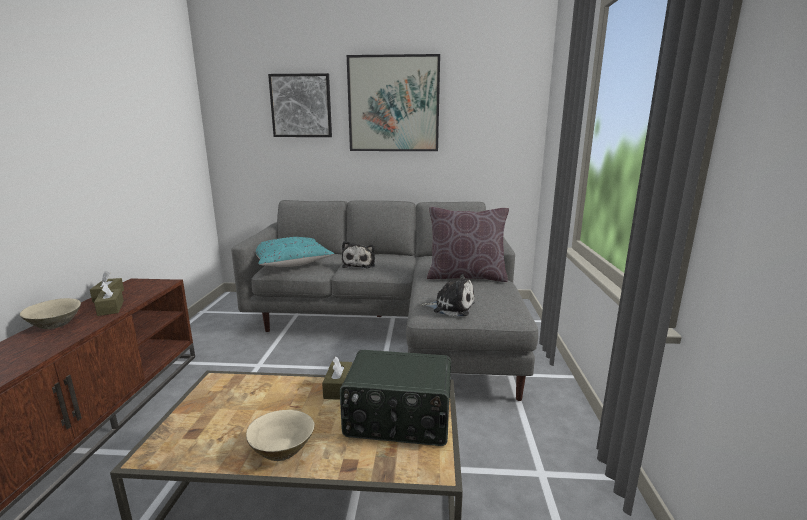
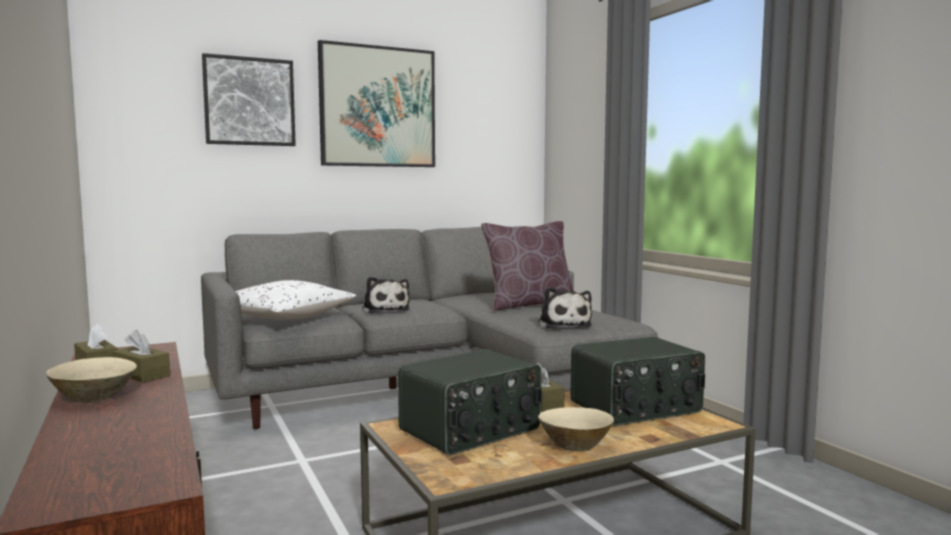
camera: 30 degrees left, 10 degrees down
turquoise pillow [256,237,334,267] -> white pillow [236,280,357,320]
plush toy [420,274,475,316] -> plush toy turned 90 degrees clockwise [538,287,592,329]
none -> radio [398,349,542,455]

